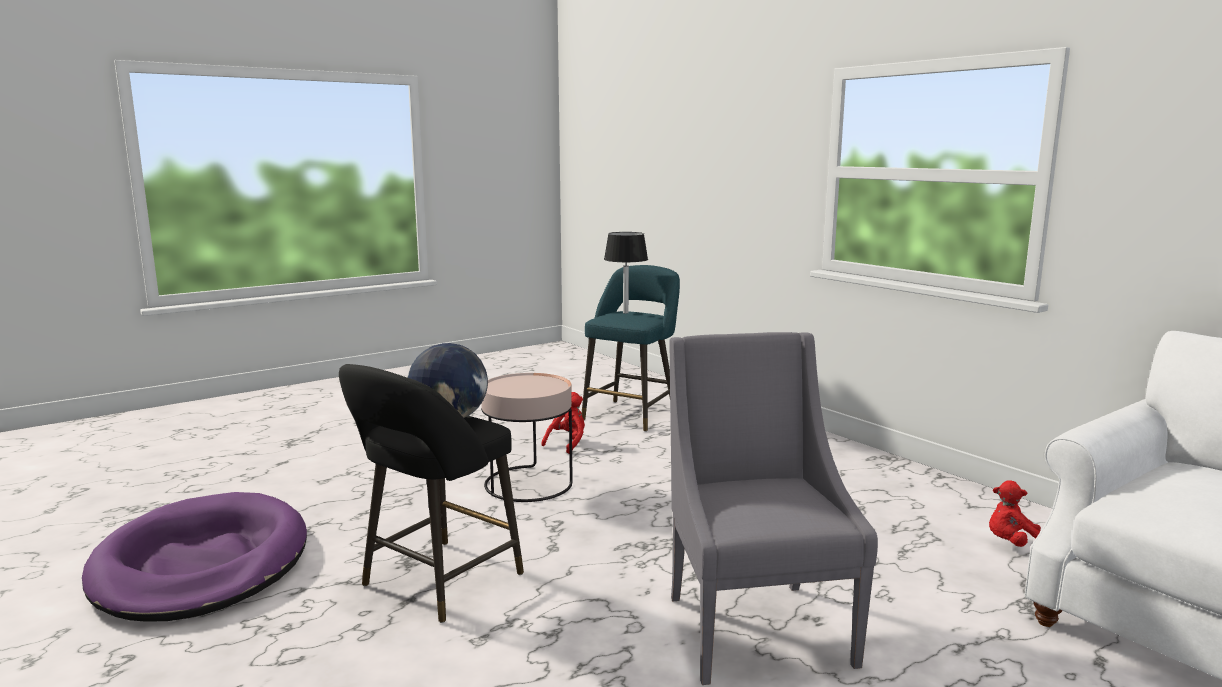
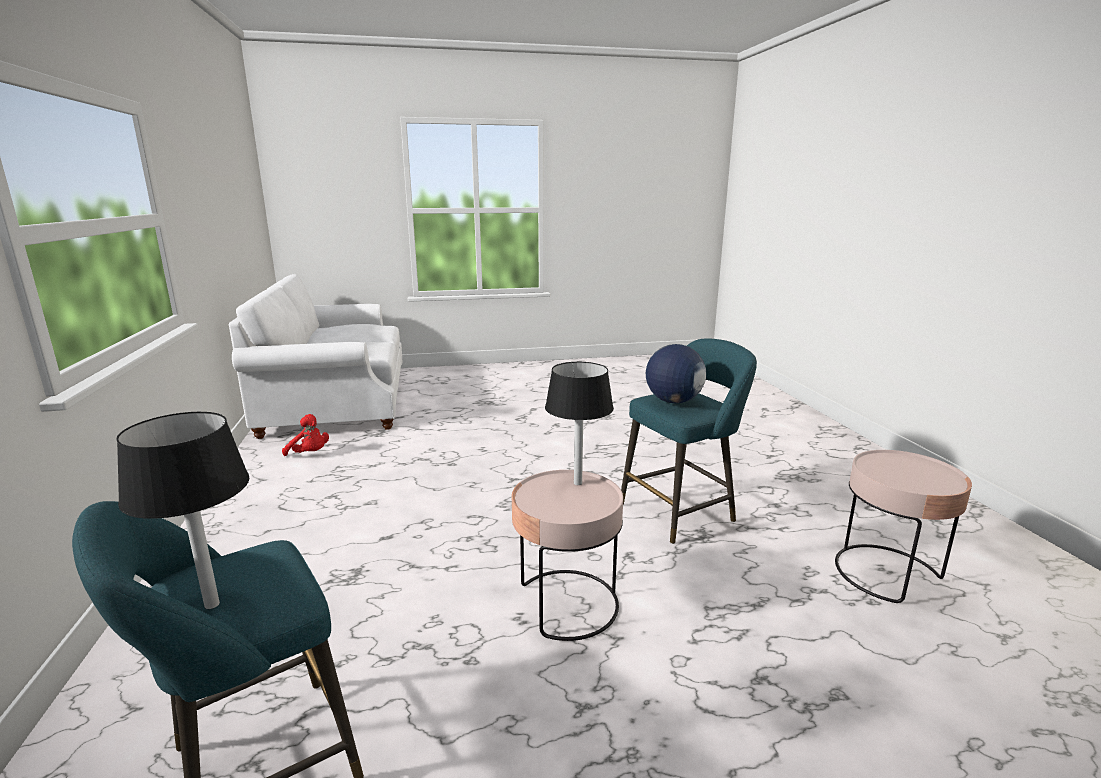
camera: 155 degrees left, 5 degrees up
purple dog bed [82,492,307,622] -> pink side table [835,450,972,603]
black stool [339,364,524,623] -> turquoise stool [621,338,757,544]
red plush toy [541,392,585,454] -> none
grey armchair [670,332,878,685] -> none
none -> black table lamp [545,362,614,485]

